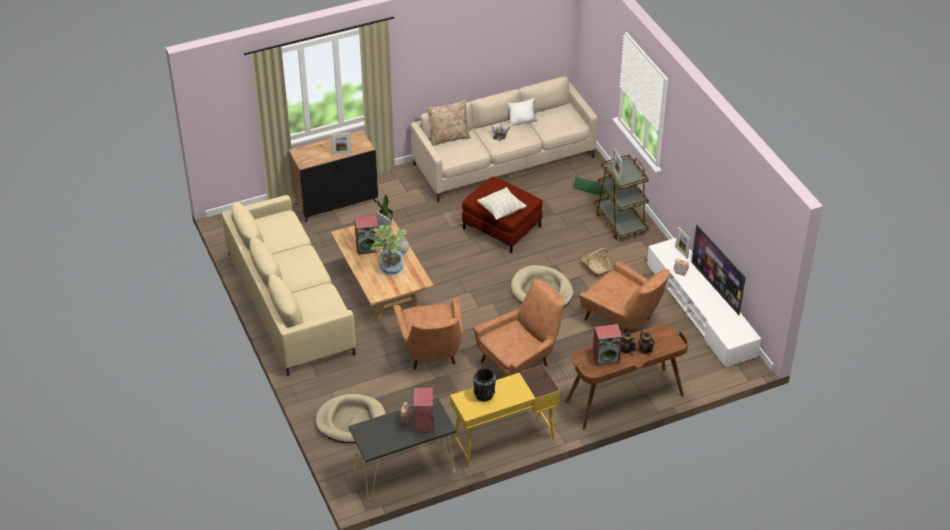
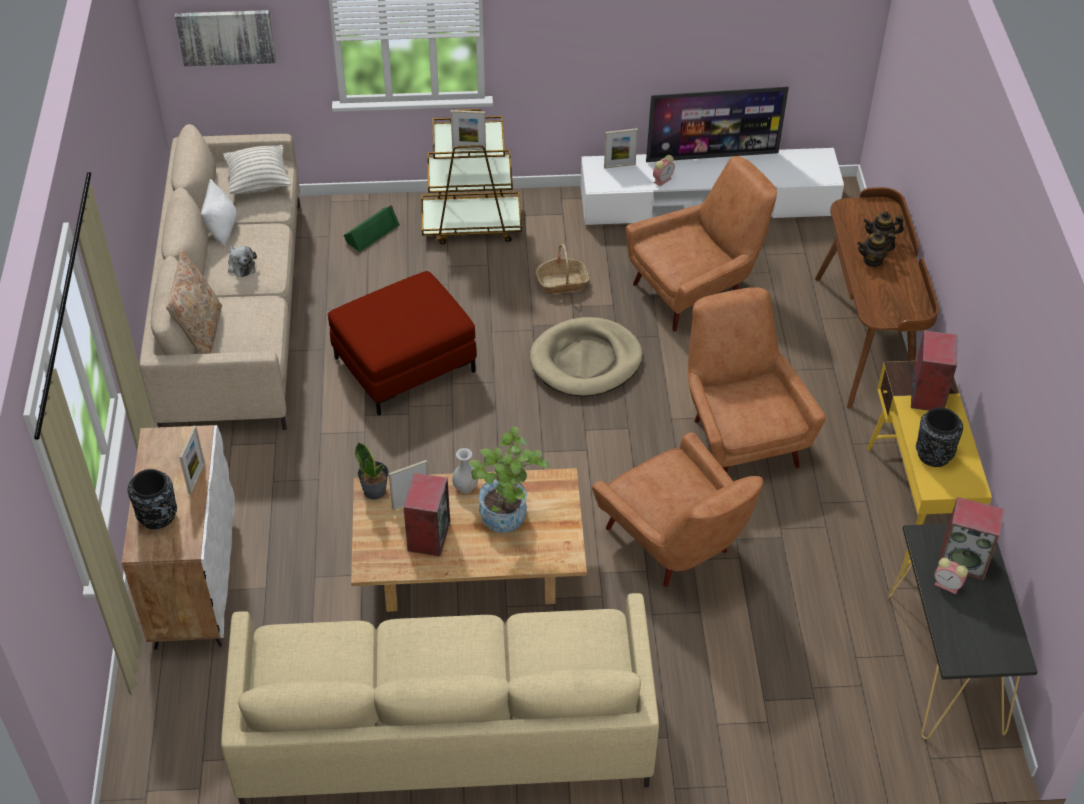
camera: 70 degrees left, 5 degrees up
black cabinet [289,130,378,223] -> white cabinet [122,425,235,650]
beige dog bed [315,394,386,443] -> none
brown armchair [393,298,463,370] -> brown armchair turned 45 degrees clockwise [592,432,763,587]
pillow [477,187,527,220] -> pillow moved to [223,145,291,194]
speaker [593,324,622,366] -> speaker moved to [911,330,958,411]
none -> black vase [128,469,177,529]
none -> picture [175,10,276,66]

